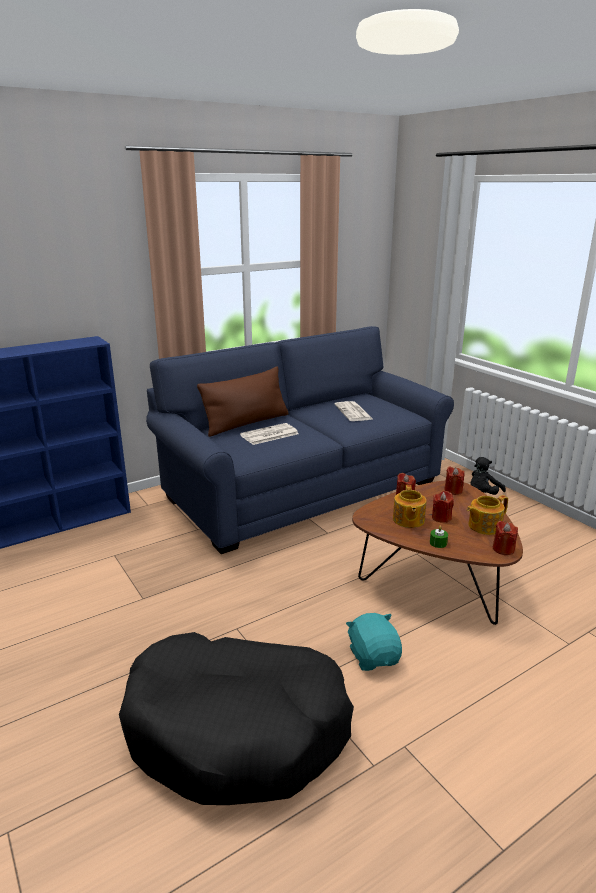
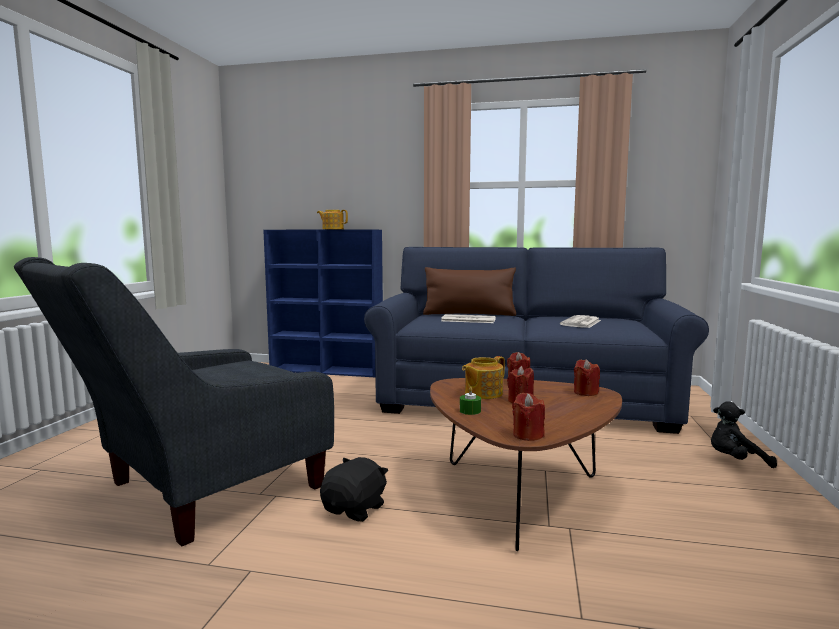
camera: 45 degrees right, 15 degrees down
black dog bed [119,632,354,805] -> grey armchair [14,257,334,546]
turquoise plush toy [346,613,402,671] -> black plush toy [320,457,388,522]
teapot [467,495,508,535] -> teapot moved to [317,210,348,230]

